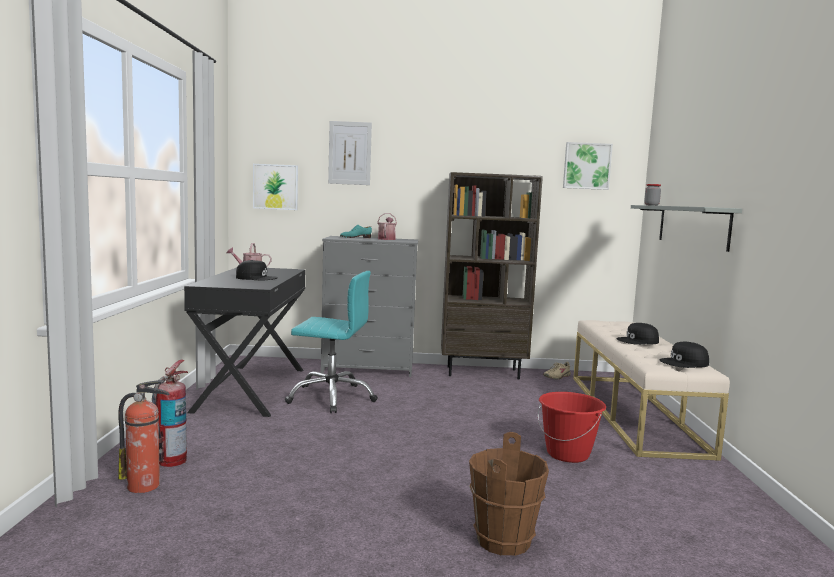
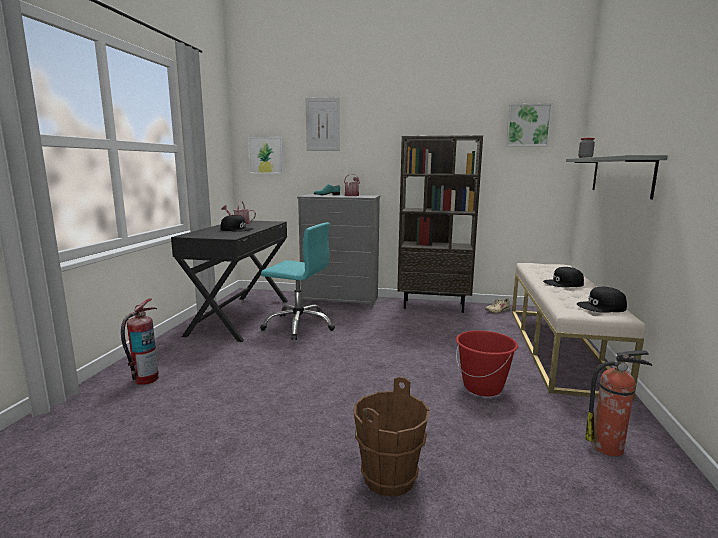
camera: 10 degrees right, 5 degrees up
fire extinguisher [118,380,170,493] -> fire extinguisher moved to [585,351,652,456]

